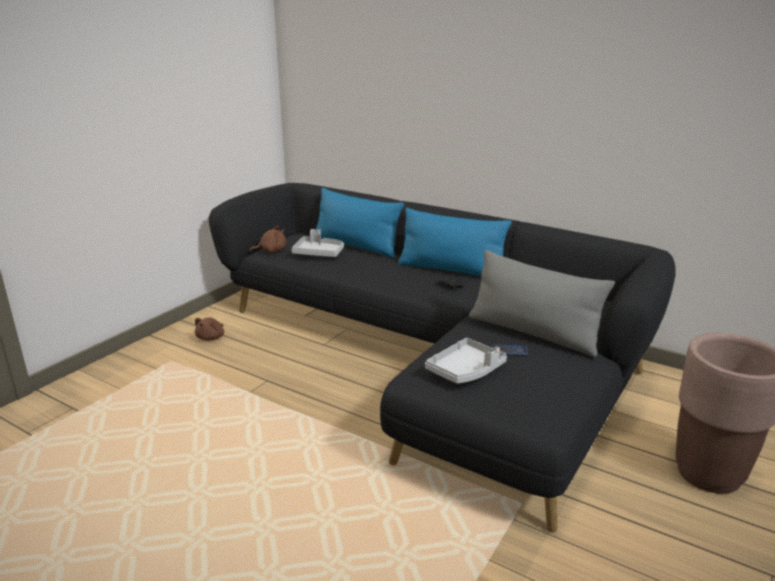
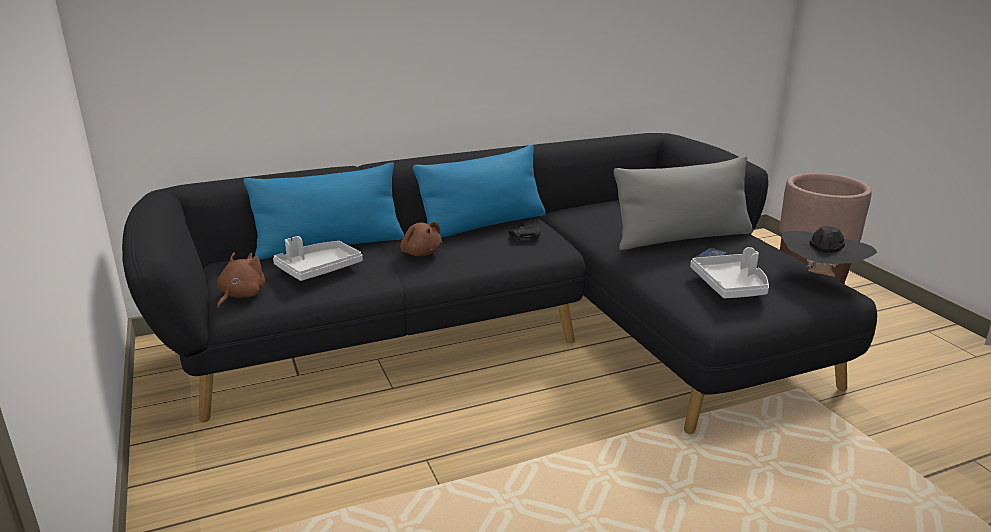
camera: 55 degrees left, 0 degrees up
brown plush toy [195,317,224,341] -> brown plush toy moved to [400,222,442,256]
none -> black hat [782,225,877,277]

